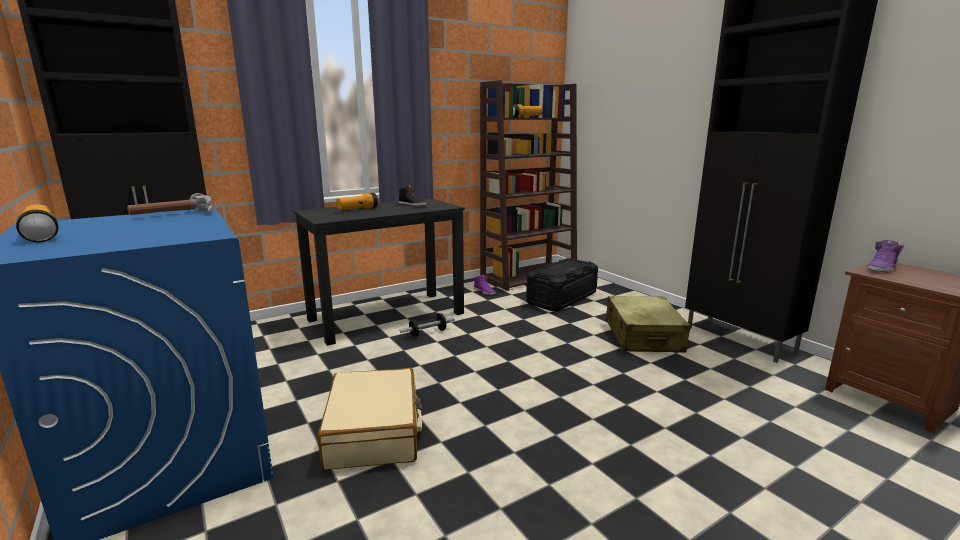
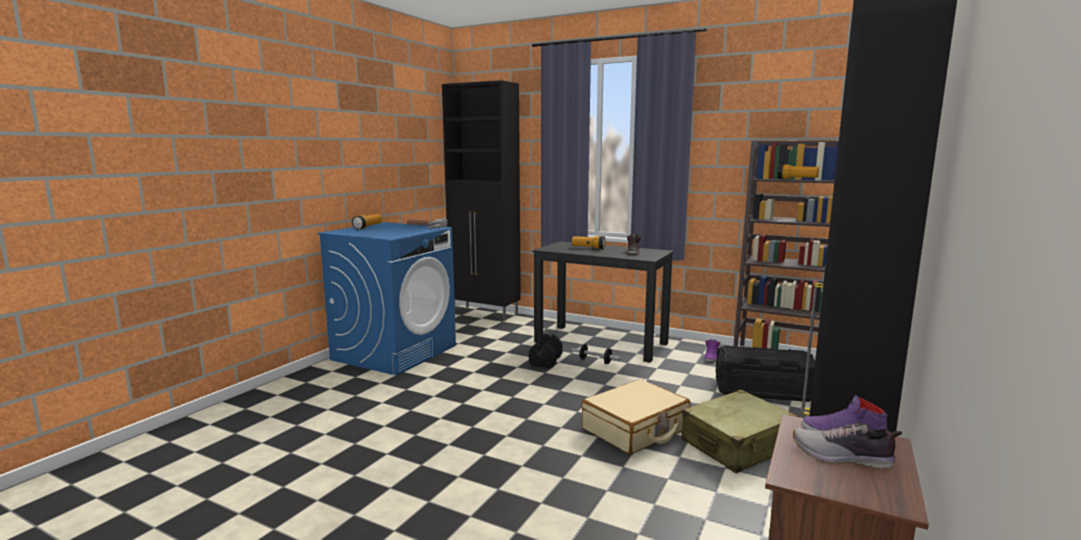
camera: 60 degrees right, 5 degrees down
beige suitcase [318,368,422,470] -> beige suitcase moved to [582,379,691,454]
none -> black dumbbell [529,334,563,368]
none -> shoe [793,421,902,469]

